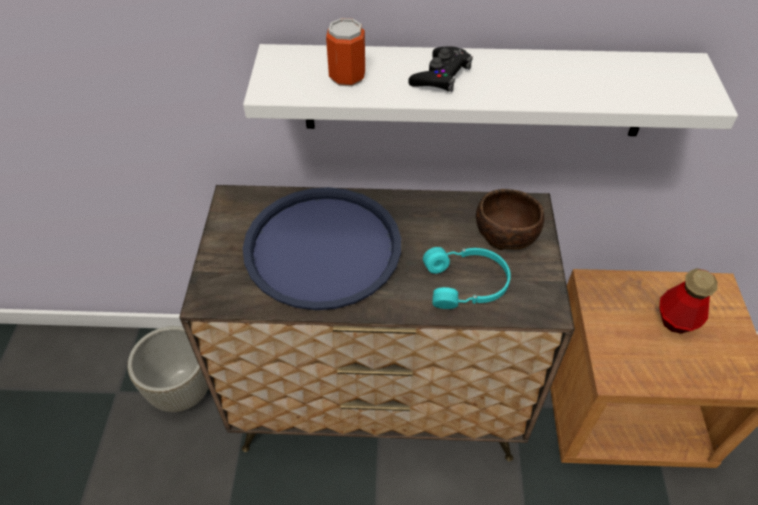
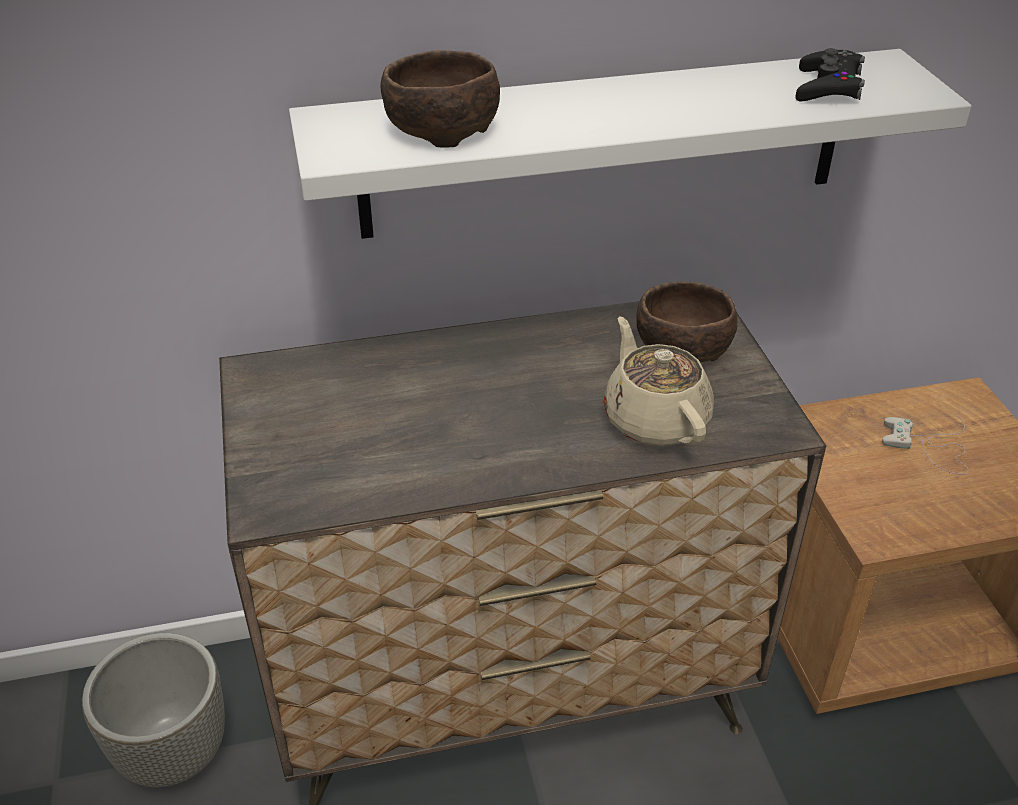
camera: 15 degrees left, 10 degrees down
blue tray [243,187,401,310] -> none
can [326,18,365,87] -> brown bowl [380,50,500,148]
black game controller [408,46,473,92] -> black game controller moved to [795,48,865,102]
turquoise headphones [423,247,511,309] -> beige teapot [603,316,714,446]
bottle [659,268,718,334] -> white game controller [882,415,968,475]

